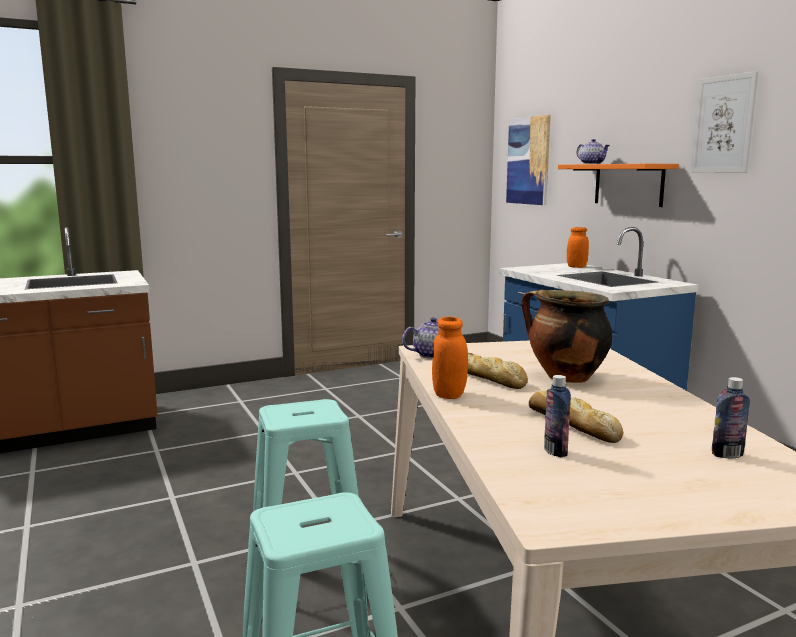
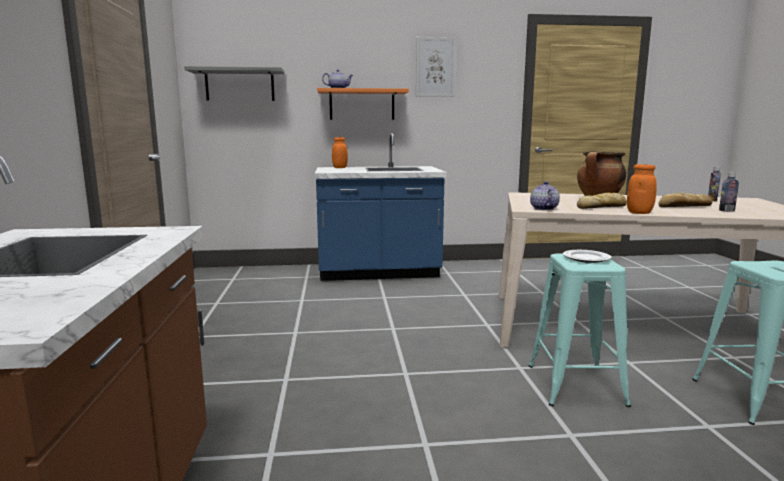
camera: 70 degrees left, 0 degrees up
picture [506,115,551,205] -> grey shelf [184,66,285,101]
none -> plate [563,250,612,263]

